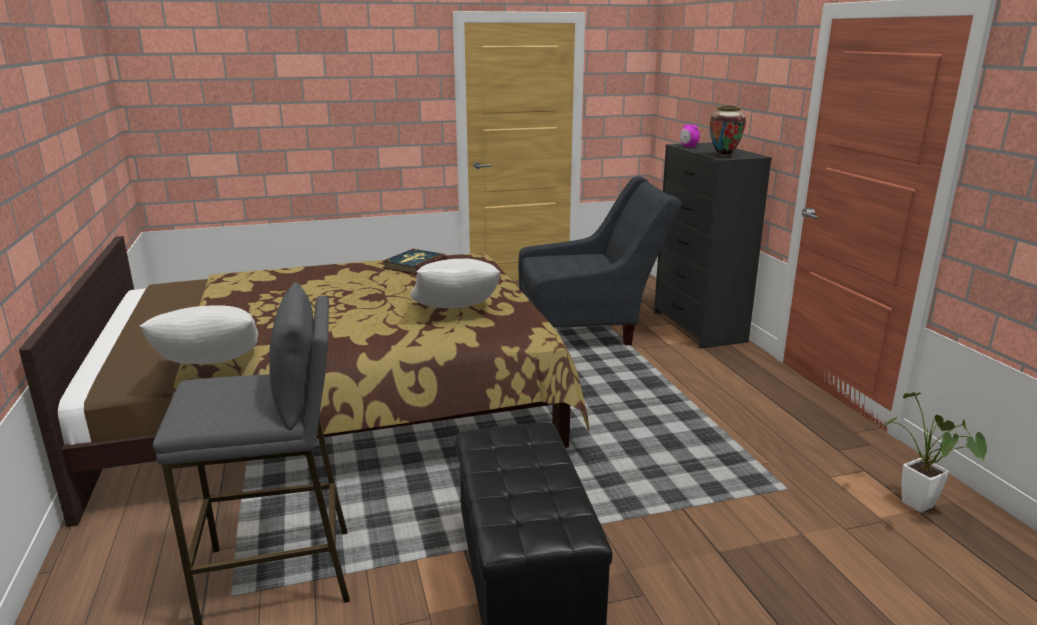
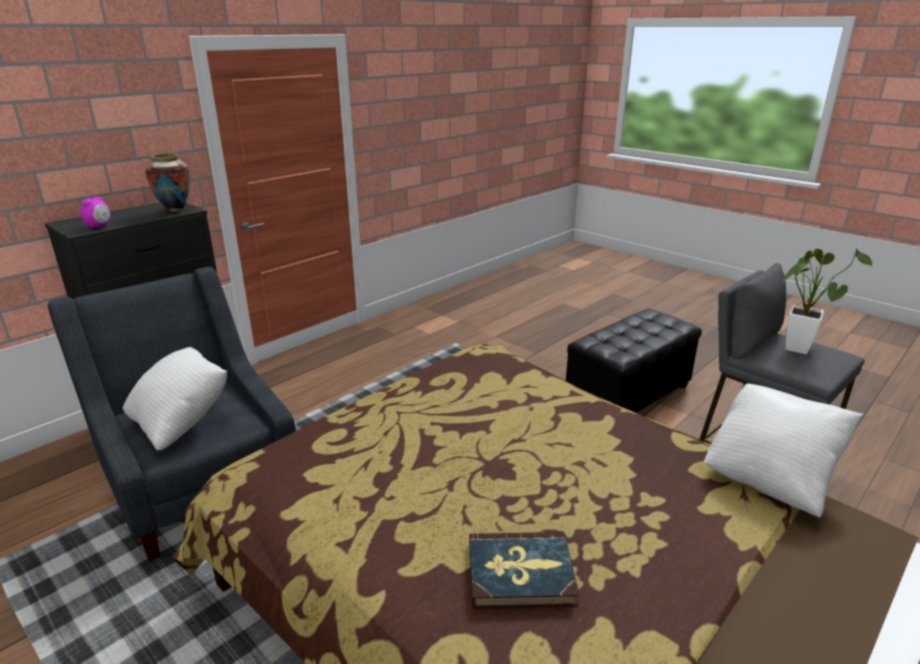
camera: 120 degrees left, 5 degrees up
book [382,249,447,274] -> book moved to [469,532,580,609]
white pillow [410,259,500,308] -> white pillow moved to [123,347,227,451]
potted plant [883,392,987,512] -> potted plant moved to [783,248,873,354]

